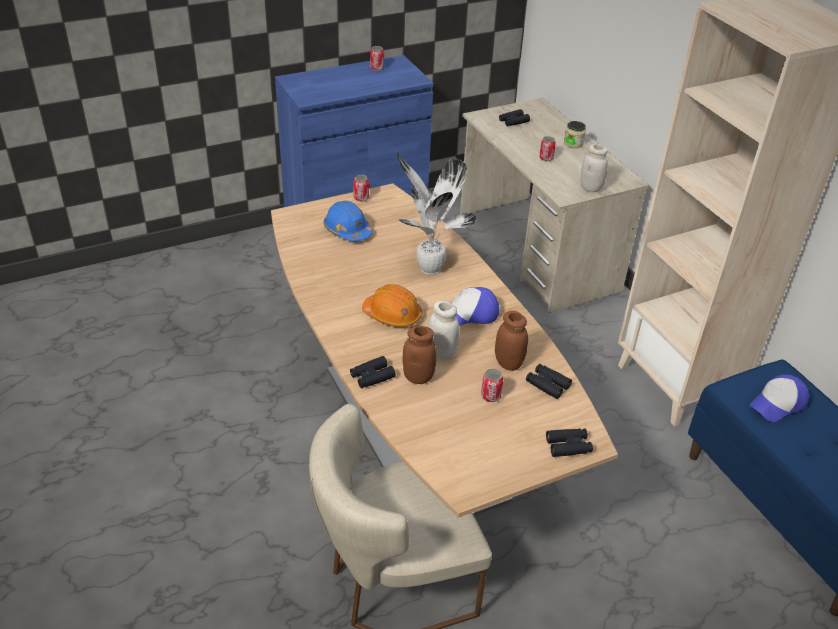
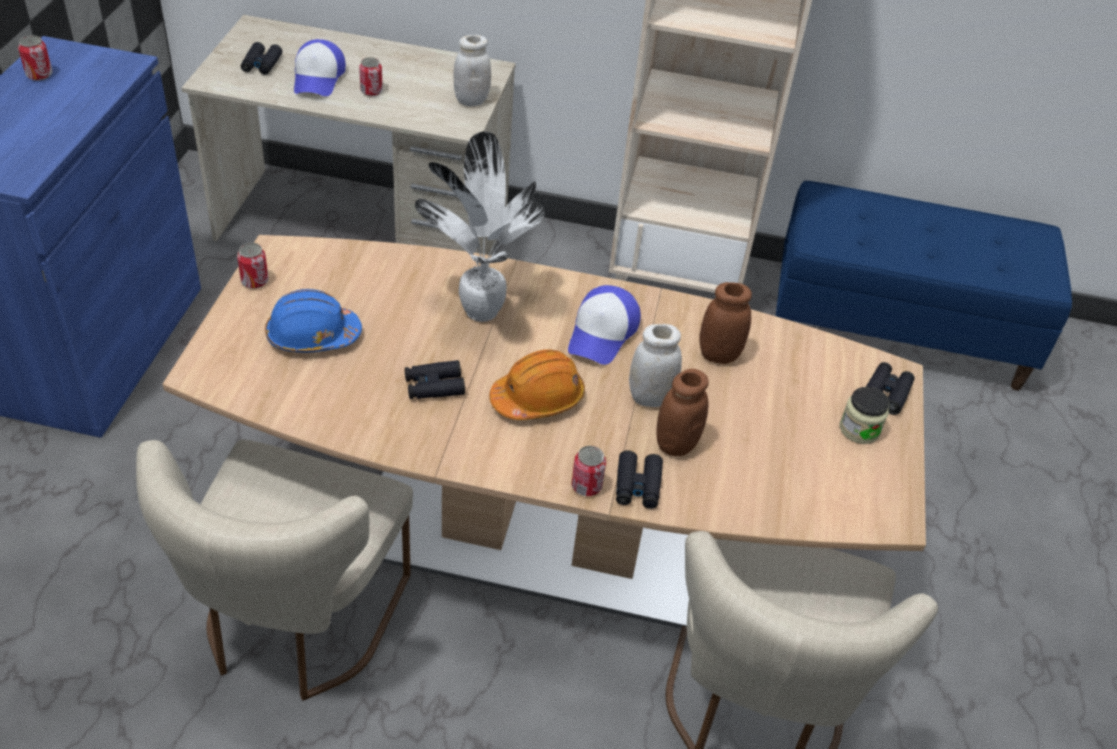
camera: 55 degrees left, 5 degrees up
can [481,369,504,402] -> can moved to [571,446,606,496]
black binoculars [526,364,572,399] -> black binoculars moved to [405,360,465,399]
jar [564,121,586,148] -> jar moved to [840,387,890,444]
cap [750,374,809,422] -> cap moved to [294,39,346,96]
none -> beige chair [136,439,413,700]

